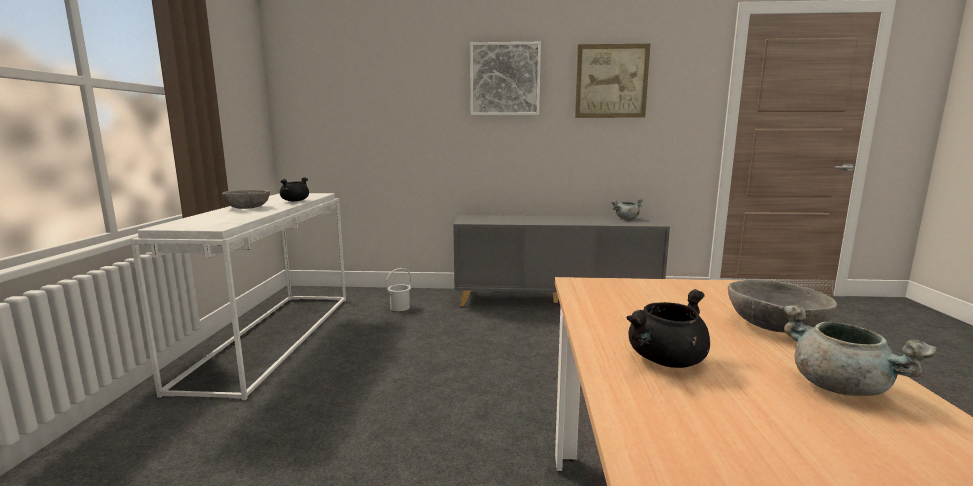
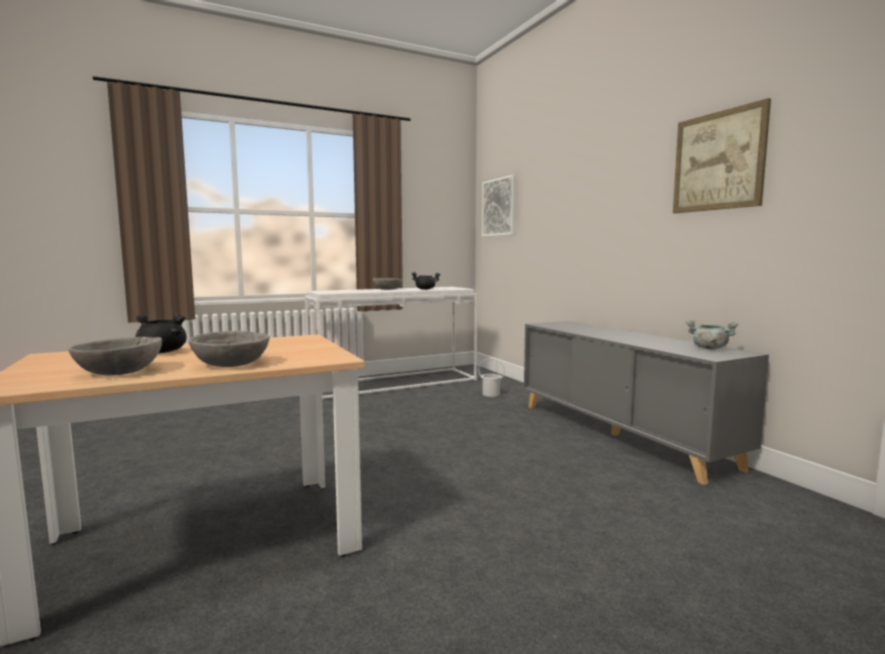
camera: 60 degrees right, 5 degrees down
picture [470,42,541,115] -> picture moved to [482,175,517,237]
grey cooking pot [782,305,937,396] -> grey bowl [69,337,162,375]

